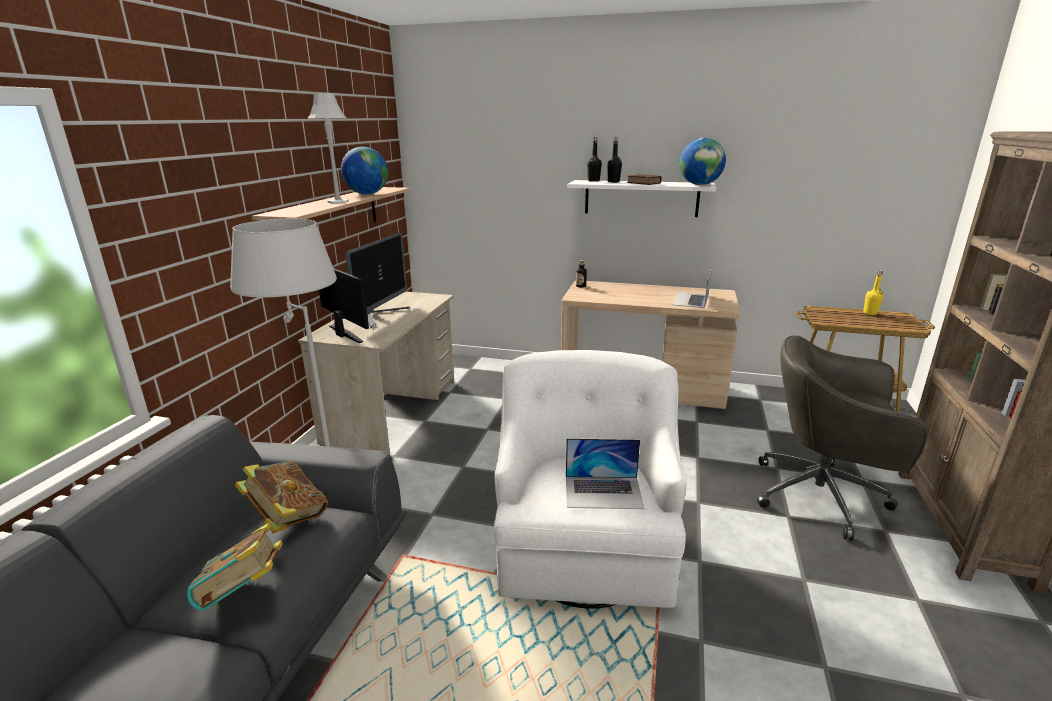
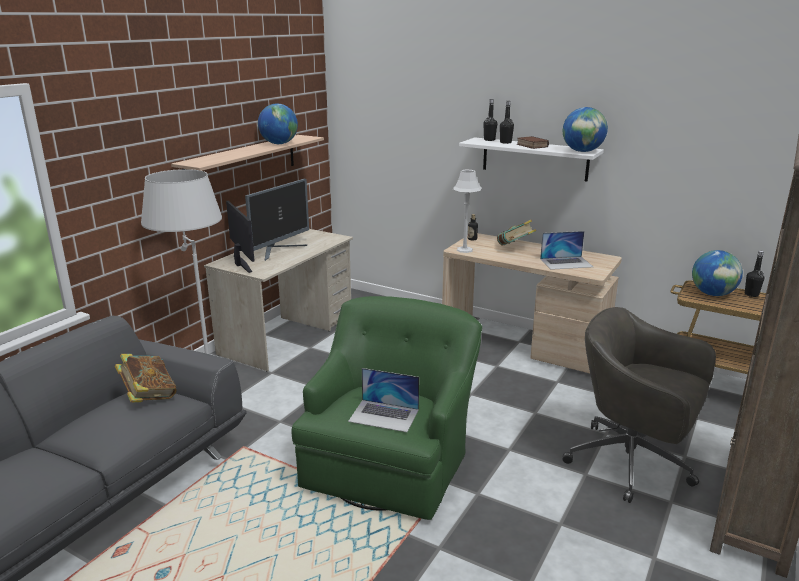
camera: 15 degrees right, 0 degrees up
book [187,523,283,611] -> book moved to [497,220,536,245]
grey table lamp [308,93,349,203] -> grey table lamp moved to [453,170,482,253]
white armchair [494,350,687,609] -> green armchair [291,296,482,520]
laptop [673,268,712,308] -> laptop turned 135 degrees counterclockwise [540,231,593,270]
yellow bottle [863,270,883,315] -> black bottle [745,251,765,297]
none -> globe [692,250,743,296]

